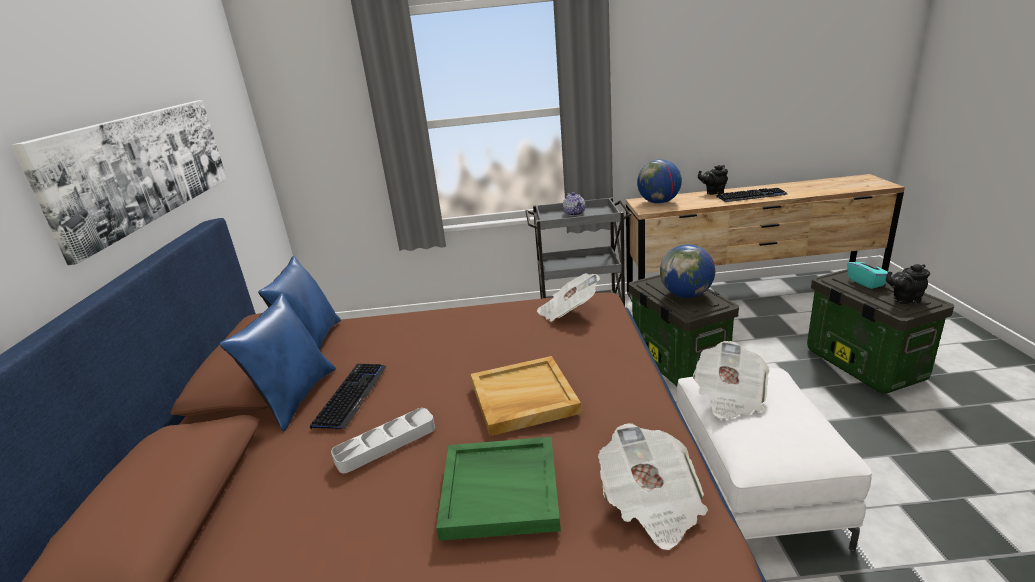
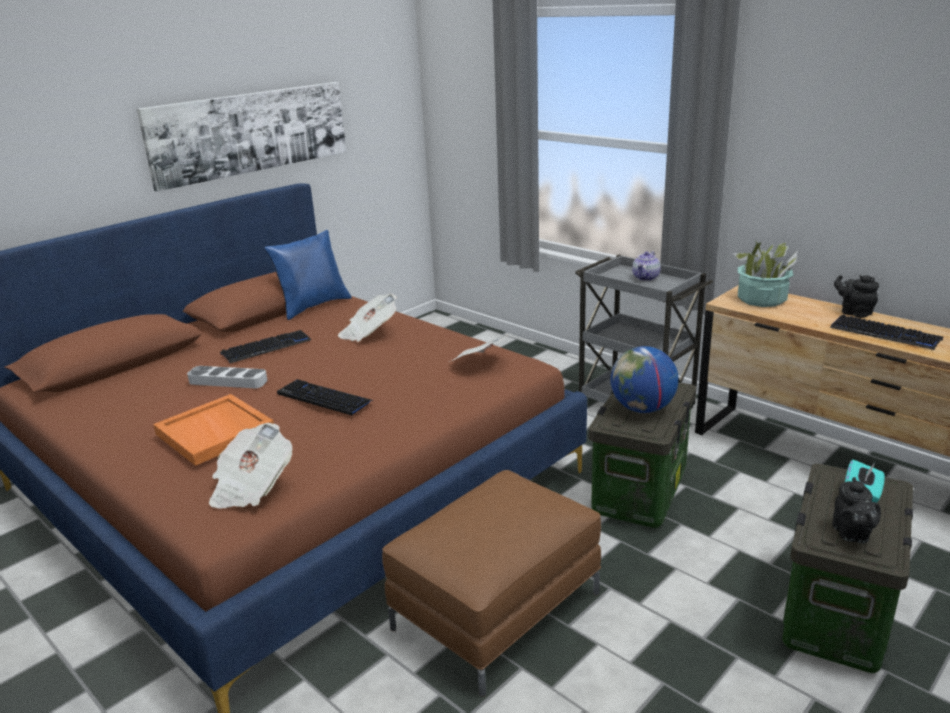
camera: 45 degrees right, 0 degrees up
blue pillow [219,293,336,431] -> none
green tray [436,437,561,541] -> orange tray [153,394,274,466]
beige tray [471,356,582,436] -> keyboard [277,379,374,416]
globe [637,160,682,204] -> potted plant [732,241,798,307]
white ottoman [676,368,872,551] -> brown ottoman [382,470,601,697]
newspaper [693,341,769,419] -> newspaper moved to [338,294,397,342]
black teapot [886,264,930,304] -> black teapot turned 135 degrees counterclockwise [832,477,881,543]

